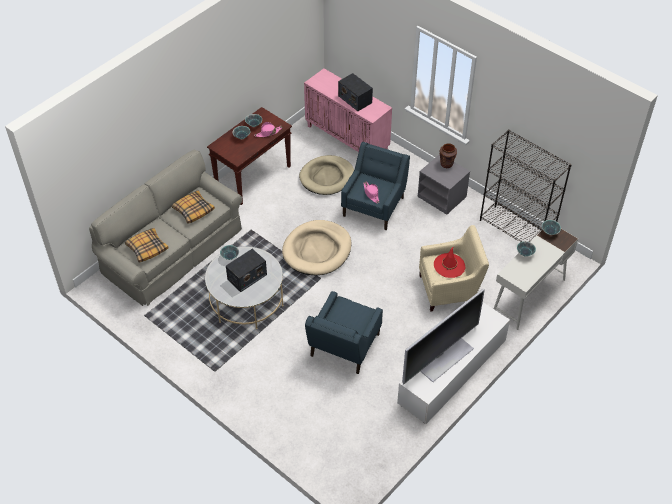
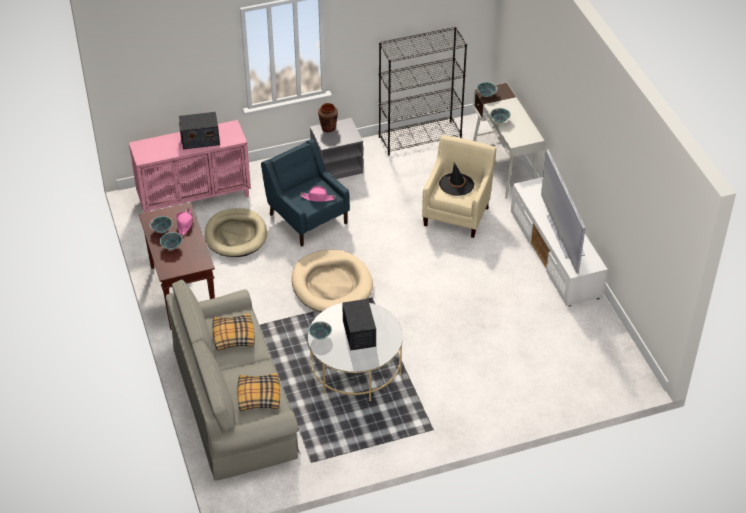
camera: 60 degrees left, 5 degrees down
blue armchair [305,291,383,374] -> none
red hat [434,246,465,278] -> black hat [439,163,474,196]

